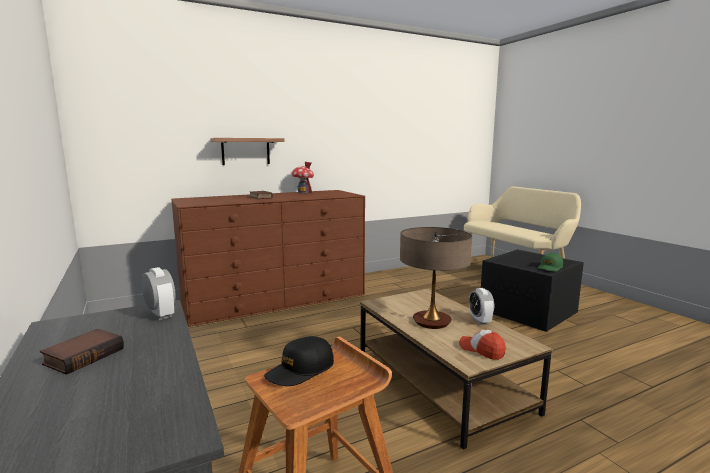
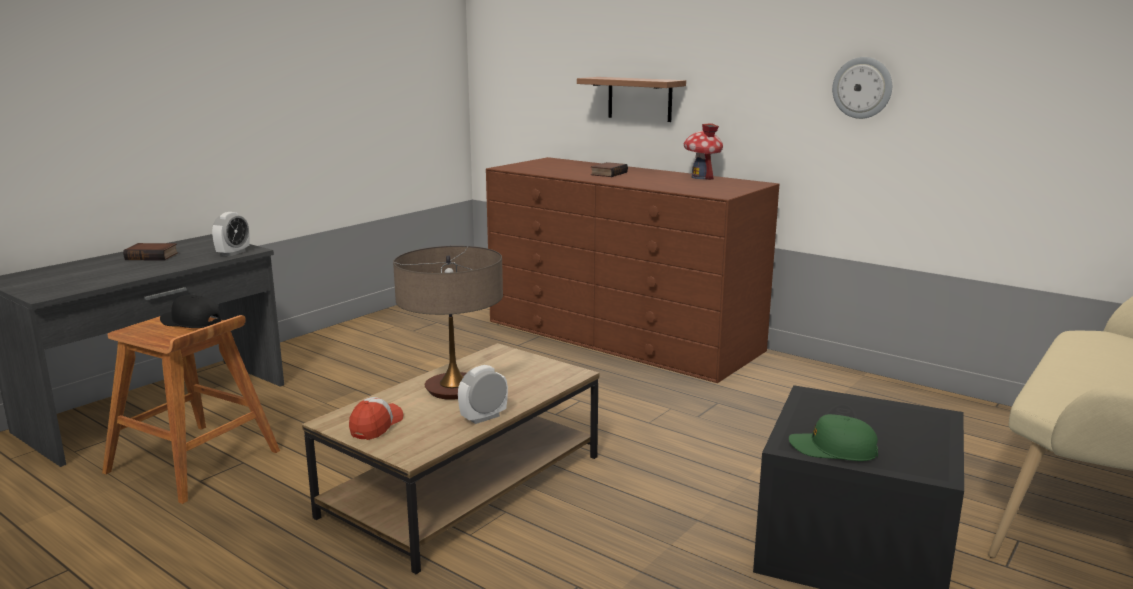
camera: 65 degrees right, 5 degrees up
none -> wall clock [832,57,892,119]

